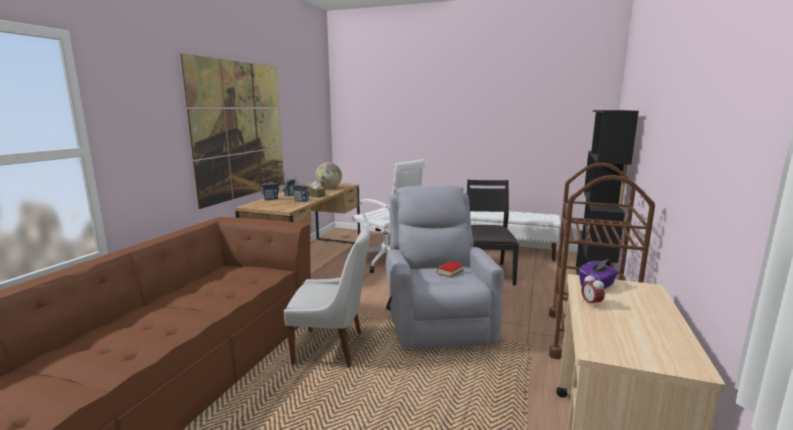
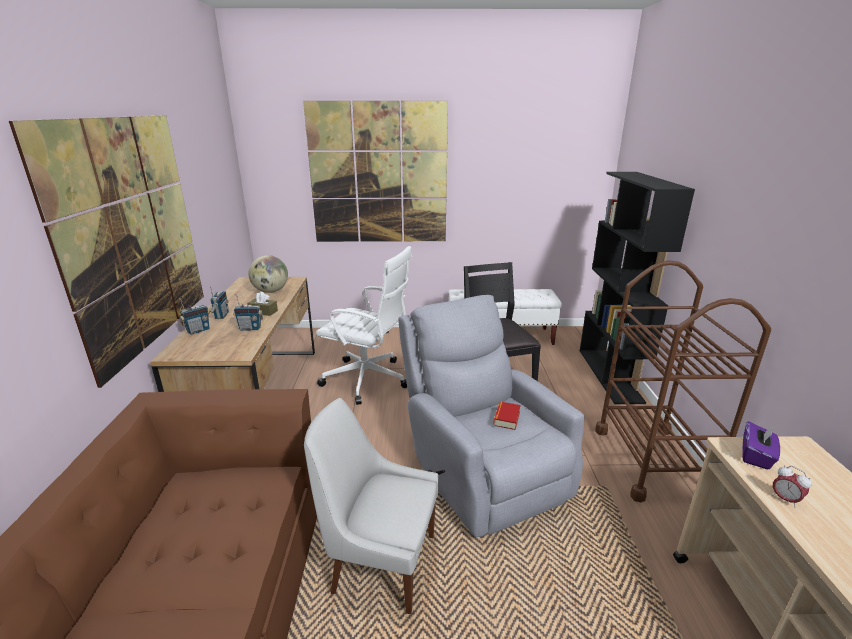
camera: 20 degrees left, 10 degrees up
white chair [284,228,370,367] -> white chair turned 150 degrees counterclockwise [304,398,439,614]
none -> picture [303,101,448,242]

